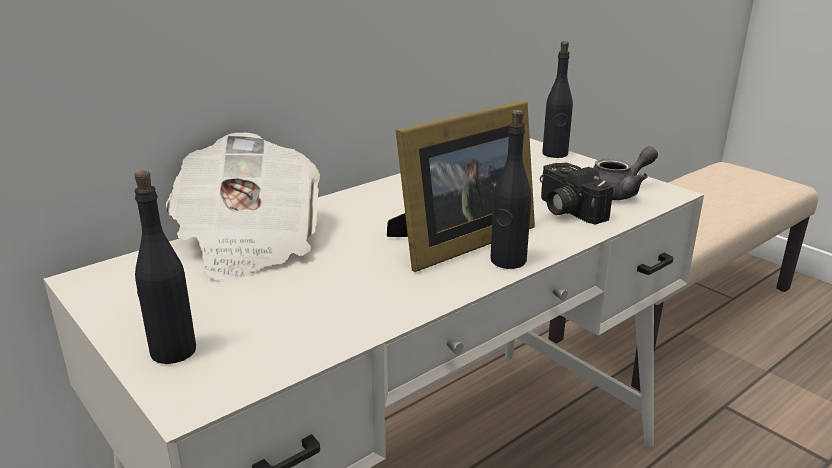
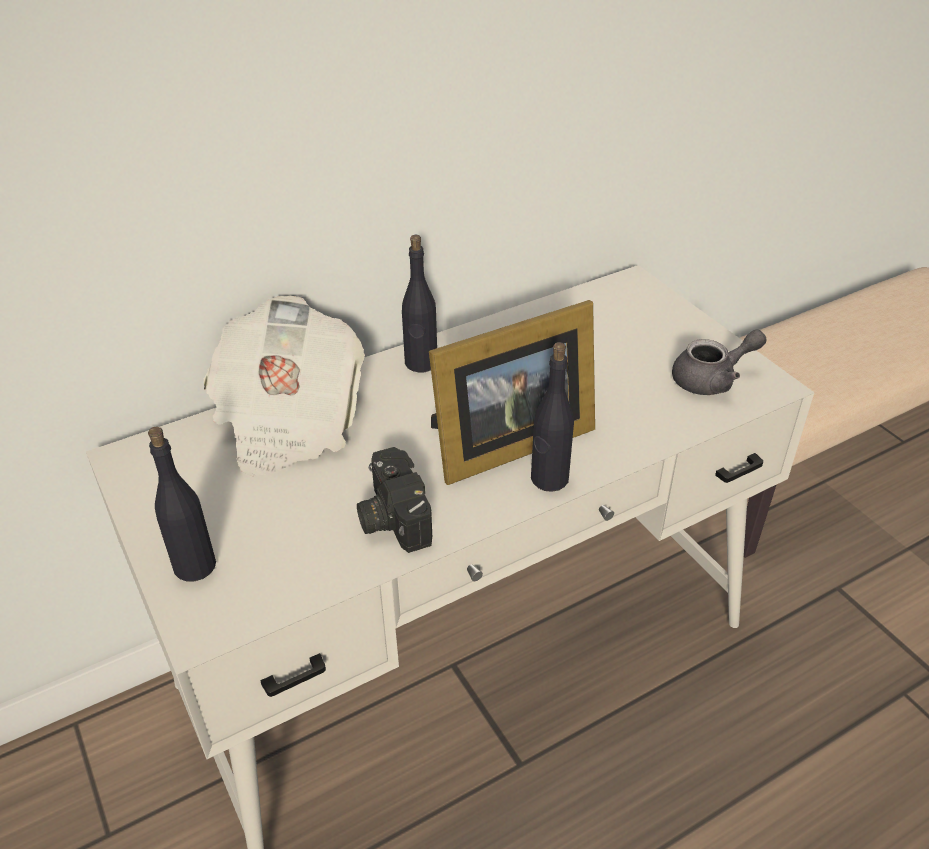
camera: 10 degrees right, 15 degrees up
camera [540,163,613,225] -> camera moved to [357,447,432,553]
black bottle [542,41,573,158] -> black bottle moved to [402,235,437,372]

